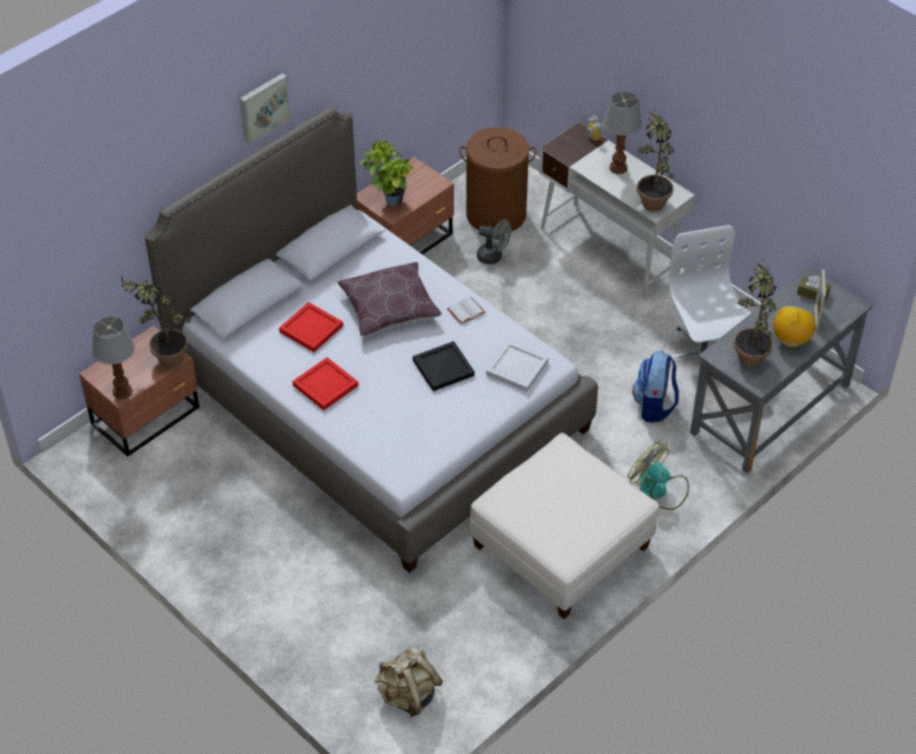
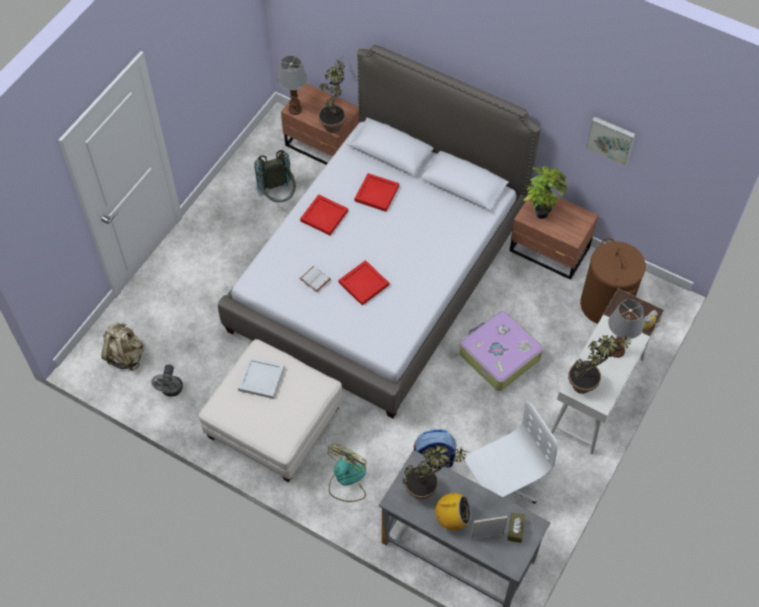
camera: 75 degrees right, 10 degrees up
picture [240,73,291,144] -> picture moved to [585,116,636,166]
brown pillow [338,262,442,336] -> none
black tray [413,341,475,391] -> red tray [338,260,389,305]
white book [447,297,486,325] -> white book moved to [300,266,330,292]
grey fan [477,219,511,264] -> grey fan moved to [151,364,183,397]
white tray [486,341,549,392] -> white tray moved to [238,357,285,399]
none -> grey backpack [254,150,296,202]
none -> suitcase [460,311,543,391]

